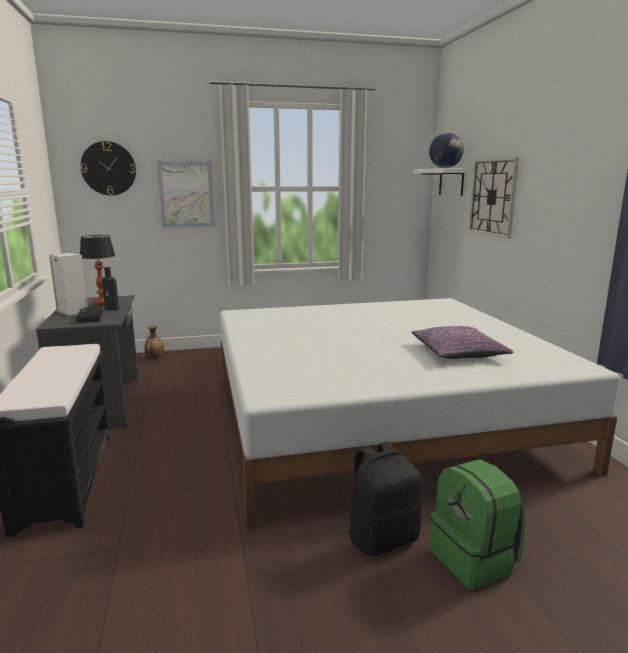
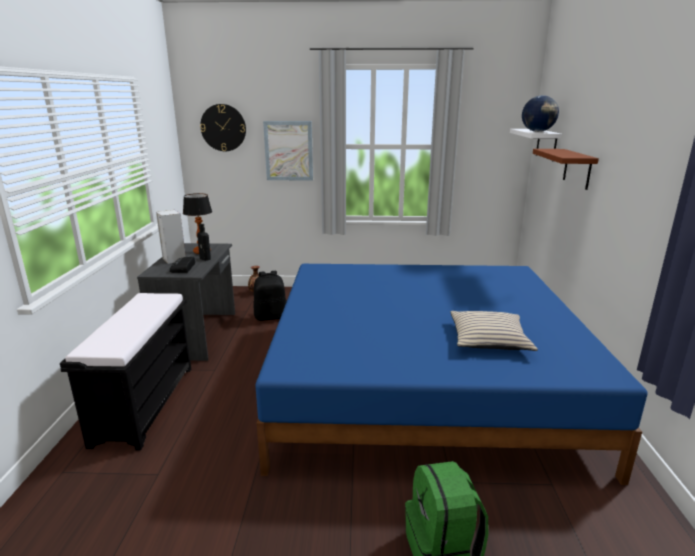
camera: 15 degrees right, 5 degrees up
white bed [220,298,620,527] -> blue bed [255,264,647,485]
black backpack [348,442,423,556] -> black backpack moved to [254,271,287,321]
purple pillow [412,326,514,359] -> beige pillow [450,311,538,351]
wall clock [468,157,519,239] -> brown shelf [533,149,599,190]

